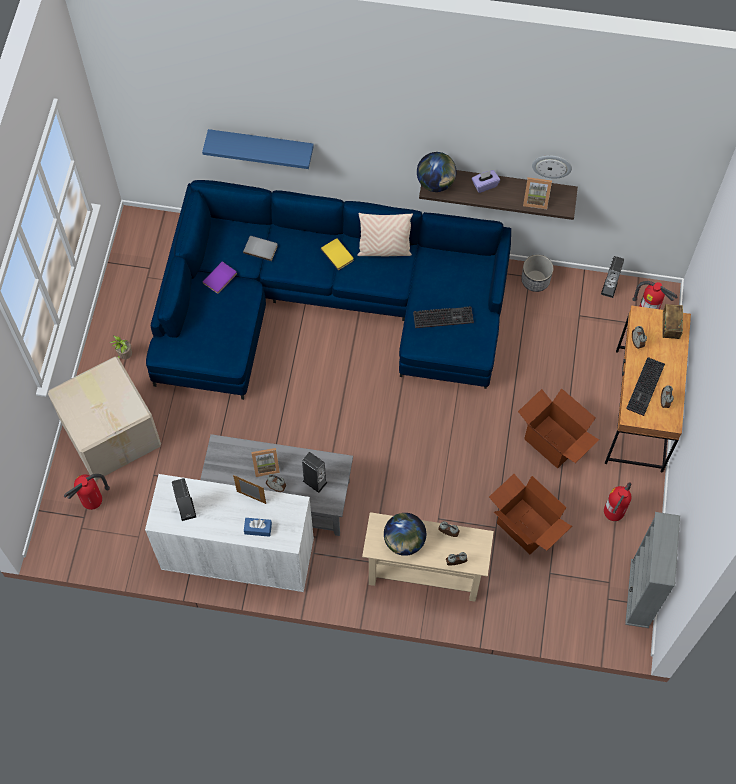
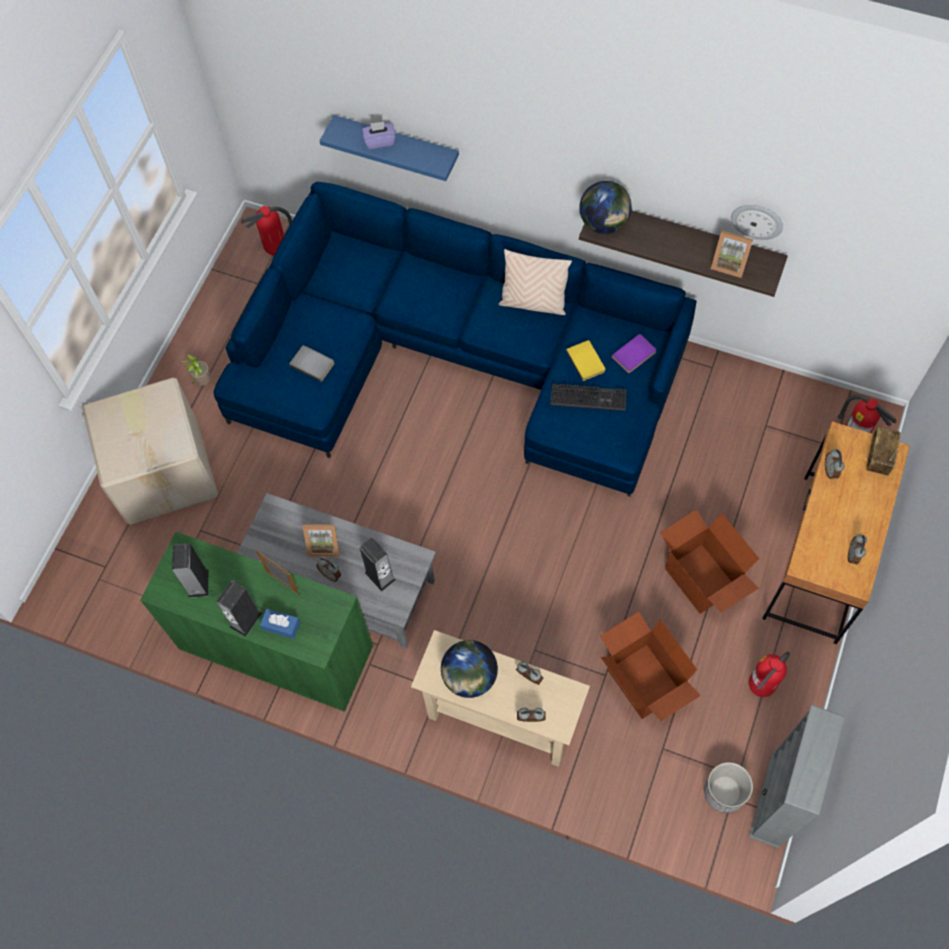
camera: 15 degrees right, 0 degrees up
fire extinguisher [64,474,110,510] -> fire extinguisher moved to [241,206,292,256]
white cabinet [145,474,314,592] -> green cabinet [140,532,373,712]
purple book [203,261,237,294] -> purple book moved to [611,334,656,373]
grey book [243,236,278,261] -> grey book moved to [289,345,334,382]
yellow book [321,238,354,270] -> yellow book moved to [566,340,605,381]
purple tissue box [472,170,500,193] -> purple tissue box moved to [362,122,396,149]
planter [521,255,553,292] -> planter moved to [704,762,753,813]
speaker [601,256,624,298] -> speaker moved to [216,580,262,637]
keyboard [626,357,665,416] -> none

